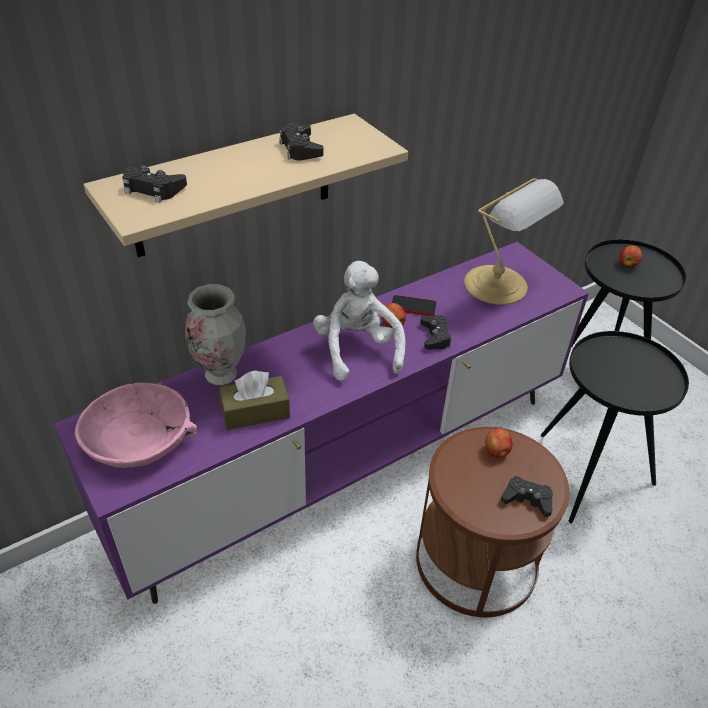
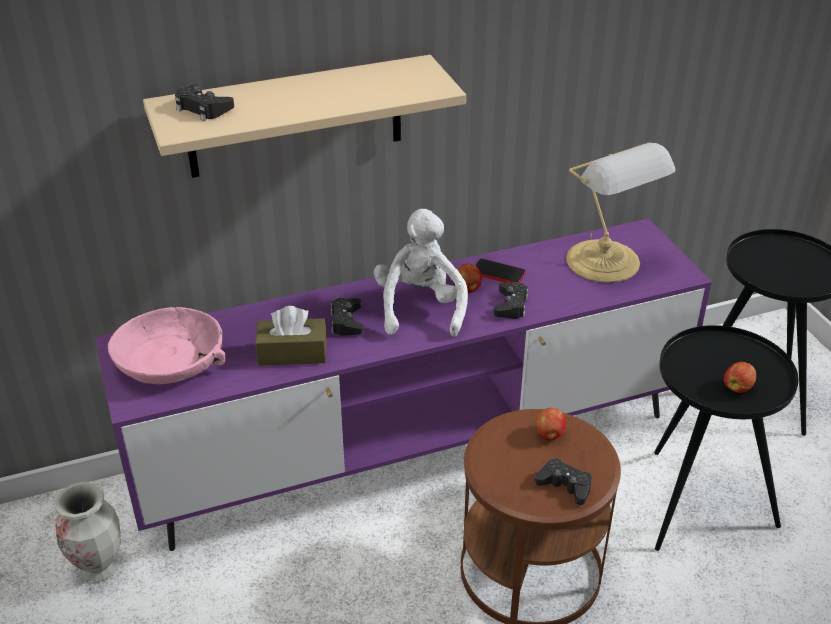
camera: 15 degrees right, 5 degrees down
vase [185,284,246,385] -> vase moved to [55,482,121,582]
black game controller [279,124,324,160] -> black game controller moved to [331,298,363,336]
apple [619,245,642,267] -> apple moved to [724,362,756,393]

